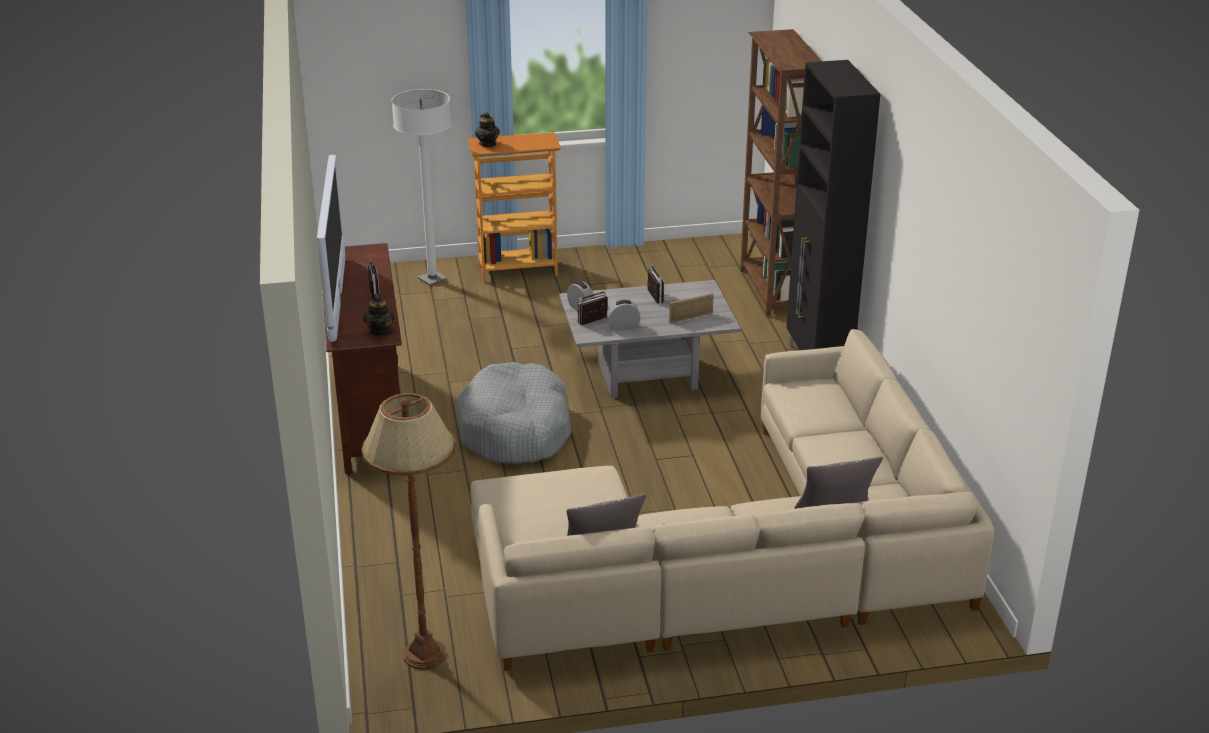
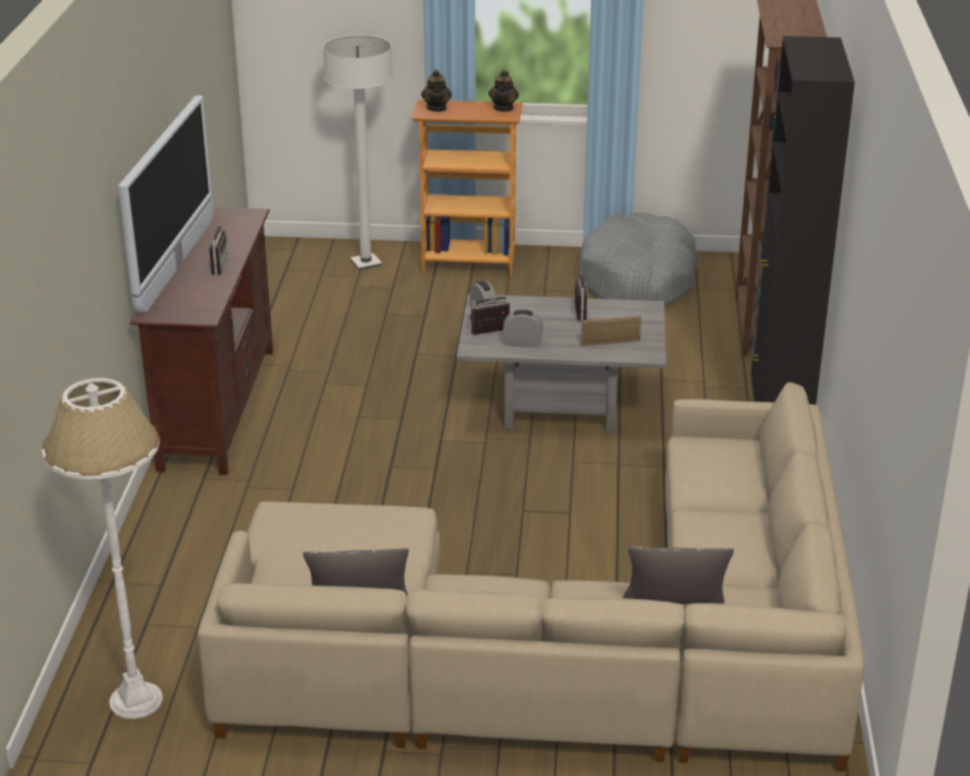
camera: 15 degrees right, 0 degrees up
brown floor lamp [361,393,456,670] -> white floor lamp [42,378,163,719]
teapot [363,293,395,336] -> teapot moved to [489,70,519,112]
grey dog bed [456,362,571,464] -> grey dog bed moved to [579,213,697,305]

